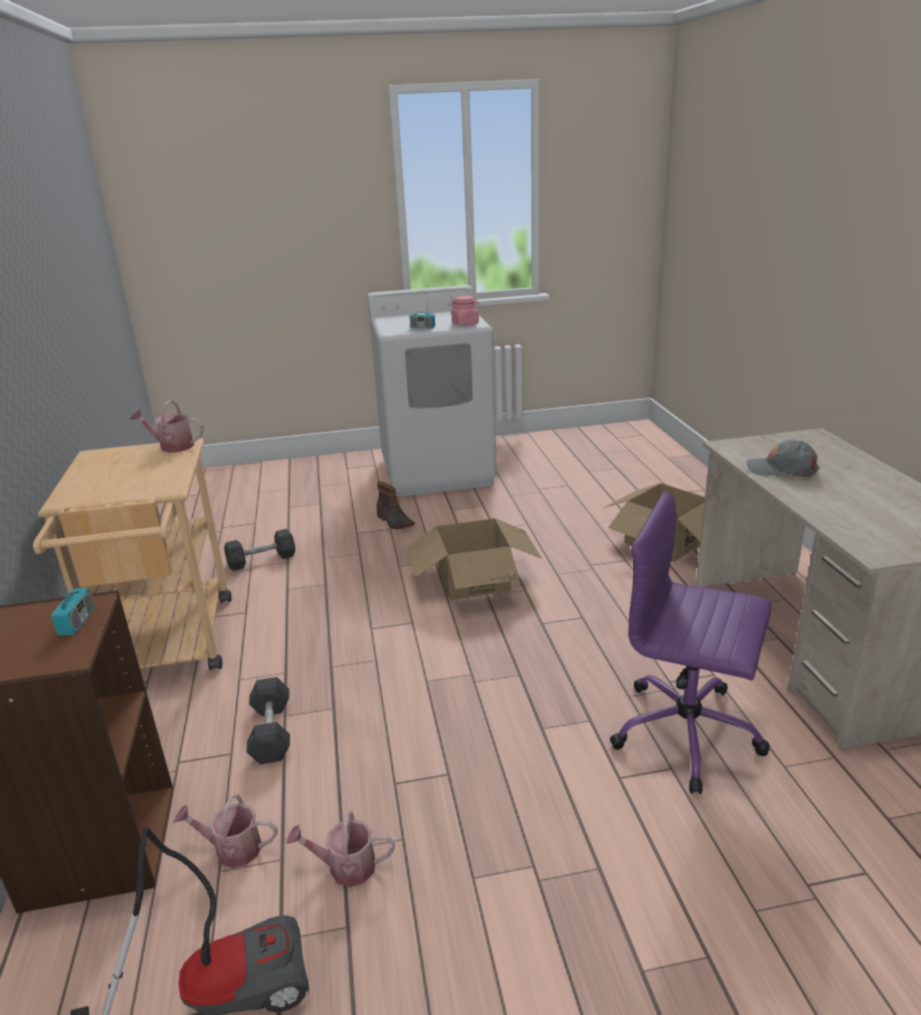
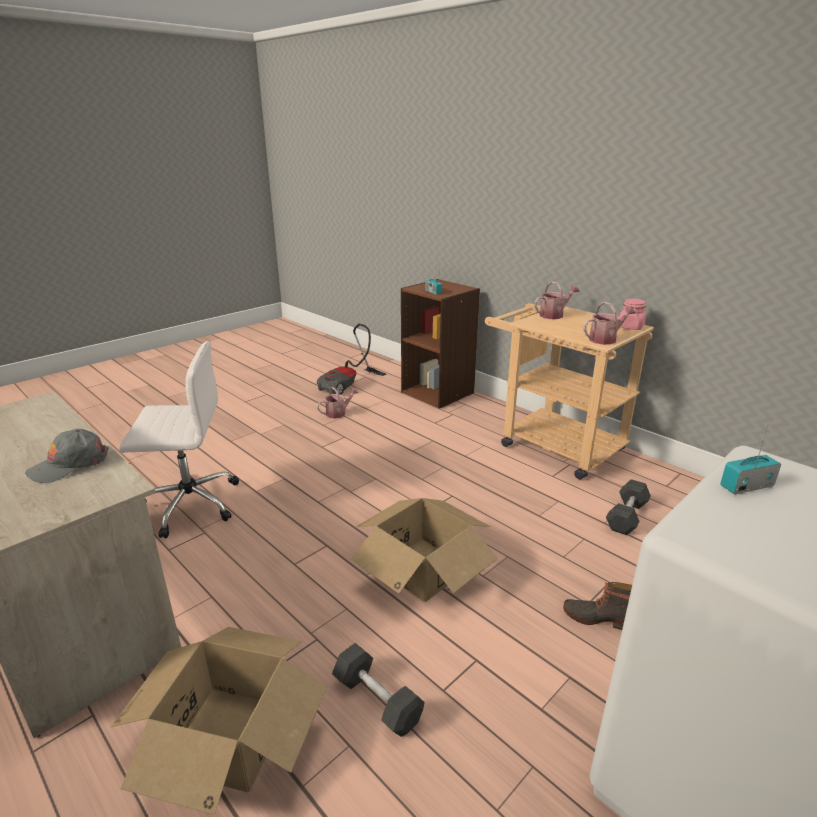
camera: 145 degrees right, 0 degrees up
watering can [173,794,277,868] -> watering can moved to [534,281,579,319]
grey dumbbell [247,677,290,764] -> grey dumbbell moved to [332,643,425,737]
pink jar [451,296,479,326] -> pink jar moved to [618,299,646,330]
purple office chair [610,491,771,794] -> white office chair [119,341,239,538]
grey cap [747,440,820,477] -> grey cap turned 150 degrees clockwise [25,429,109,483]

